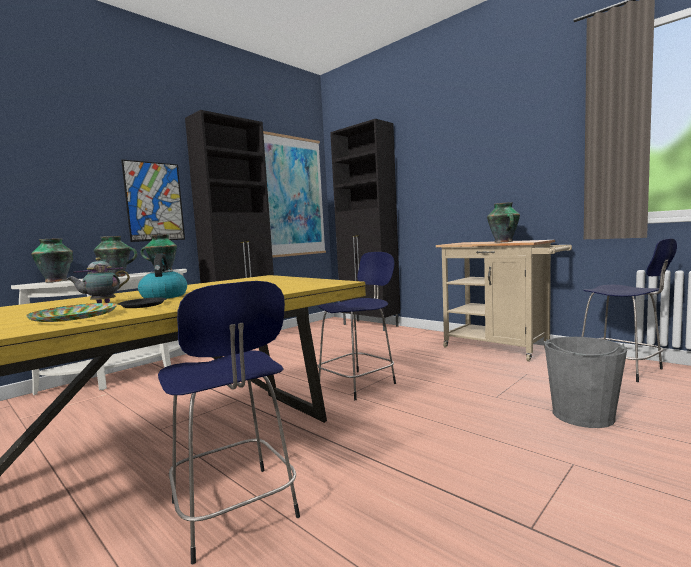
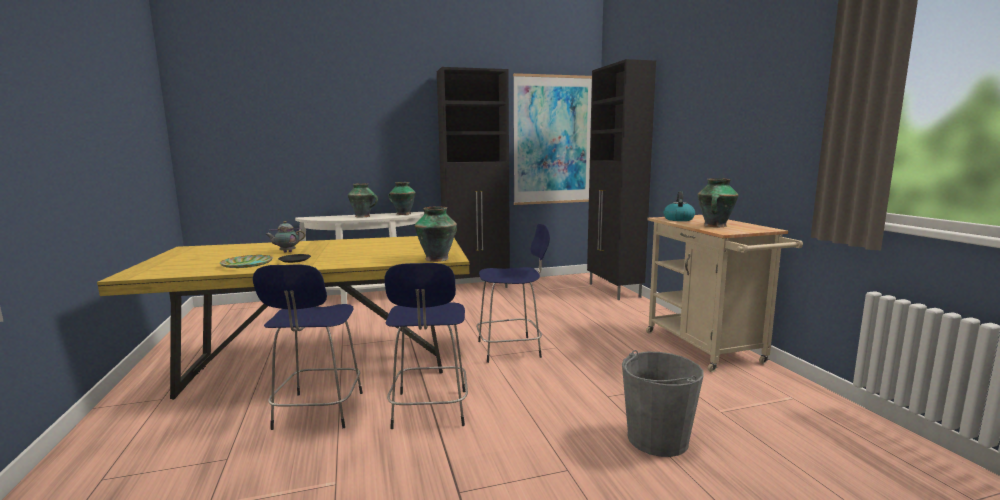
camera: 30 degrees right, 5 degrees up
vase [31,238,73,282] -> vase moved to [415,207,457,262]
picture [121,159,185,242] -> none
kettle [138,254,187,298] -> kettle moved to [664,191,695,221]
blue stool [581,238,677,382] -> blue stool moved to [384,263,468,429]

